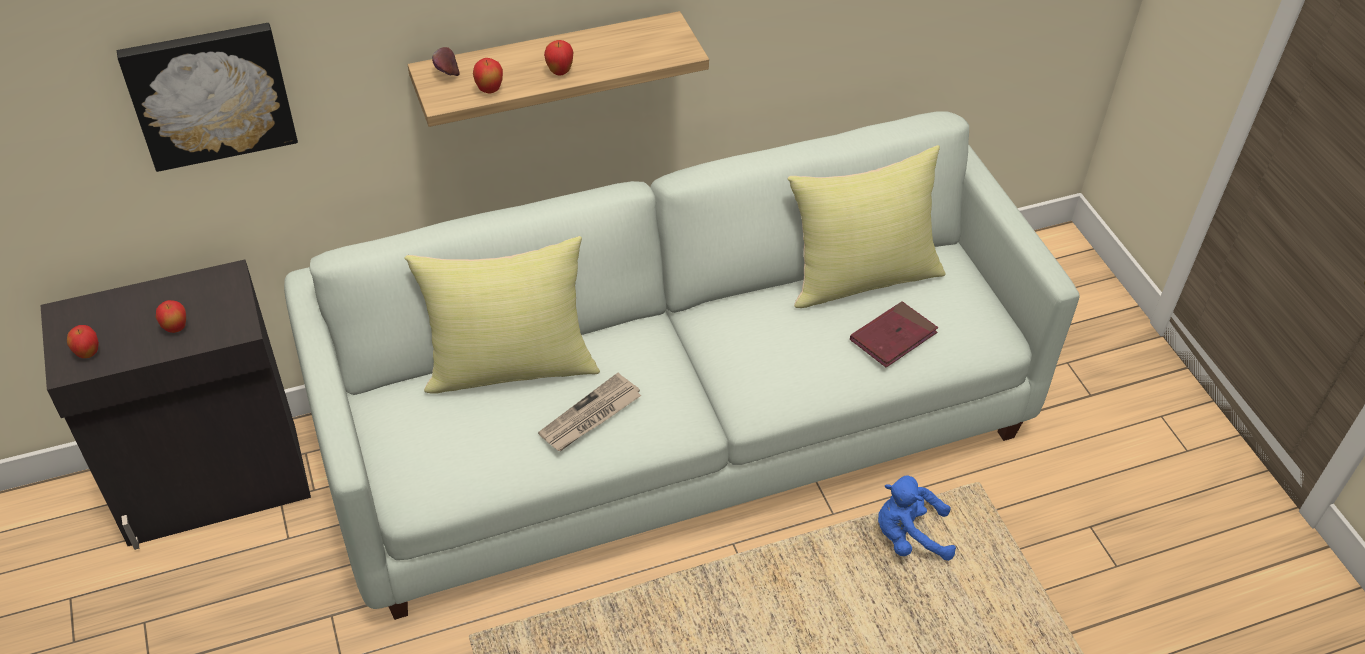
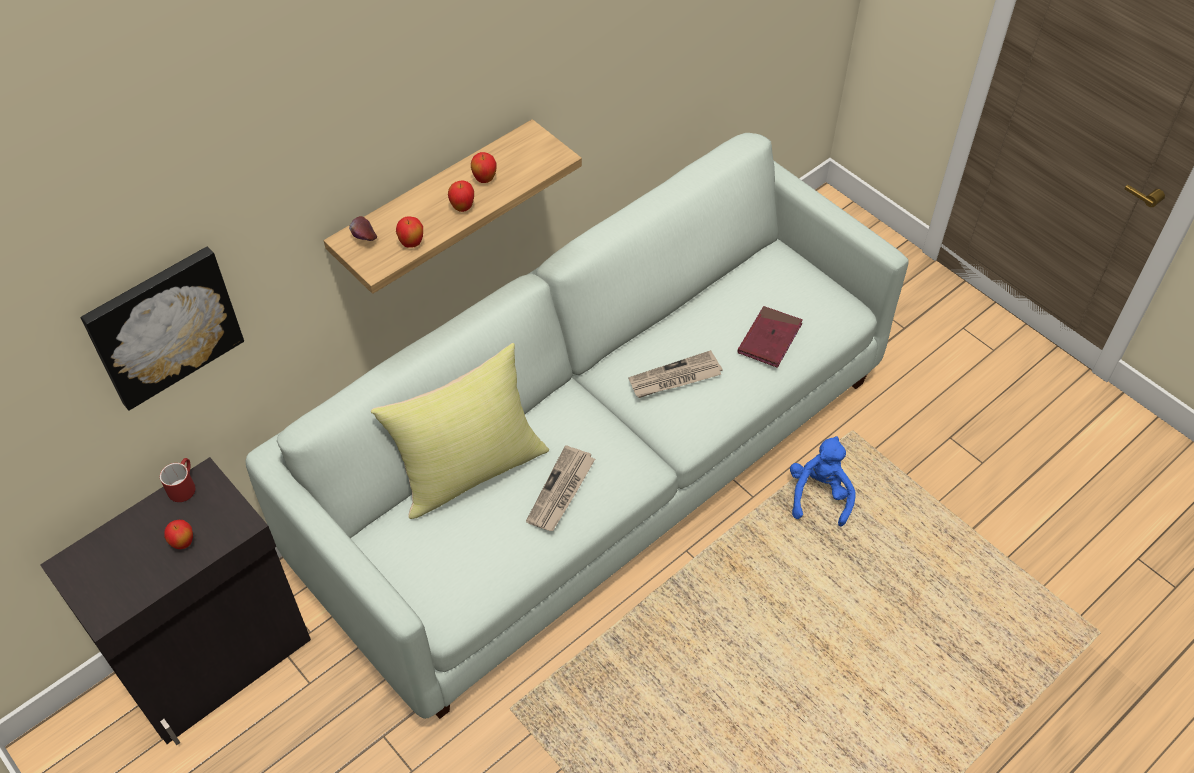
camera: 20 degrees left, 5 degrees up
apple [67,325,99,358] -> apple moved to [471,152,496,183]
yellow pillow [788,145,946,308] -> none
blue plush toy [878,475,956,561] -> blue plush toy turned 120 degrees clockwise [790,436,856,527]
none -> red mug [160,458,195,502]
none -> newspaper [629,350,722,398]

